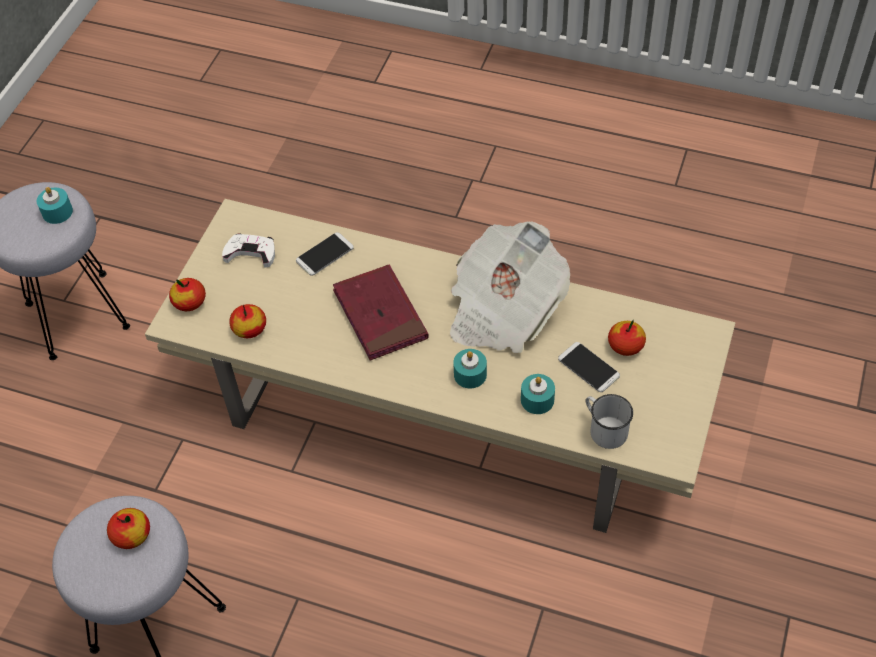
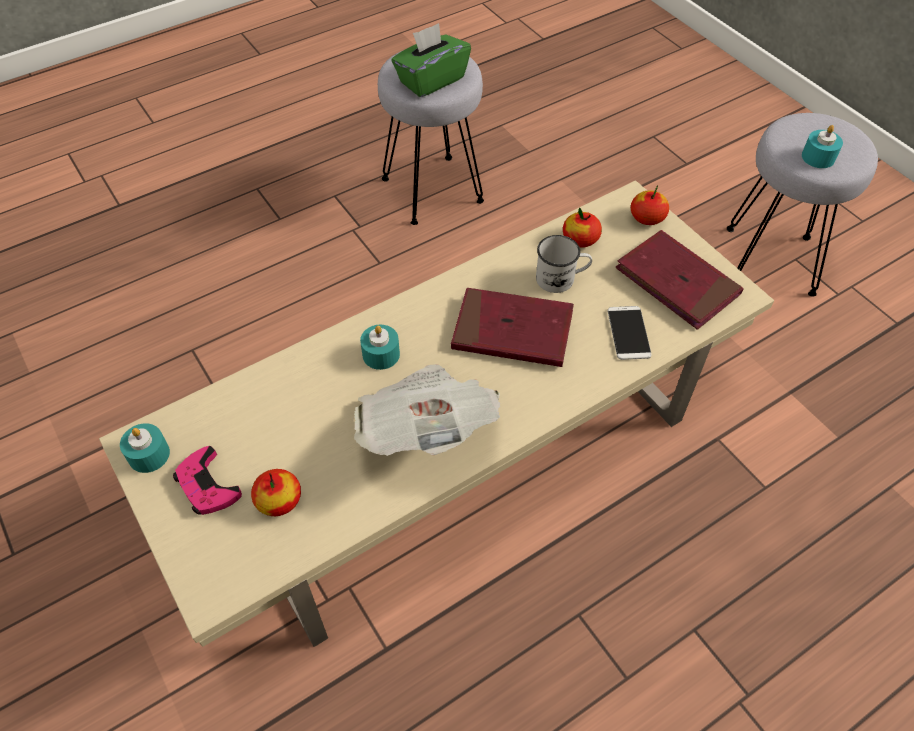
camera: 125 degrees right, 0 degrees up
apple [107,508,150,549] -> green tissue box [392,23,471,97]
white game controller [222,233,275,268] -> red book [616,230,744,330]
turquoise candle [521,374,555,414] -> turquoise candle moved to [120,423,170,473]
phone [558,342,620,392] -> none
white mug [585,394,633,449] -> white mug moved to [536,235,592,293]
none -> pink game controller [173,446,242,515]

